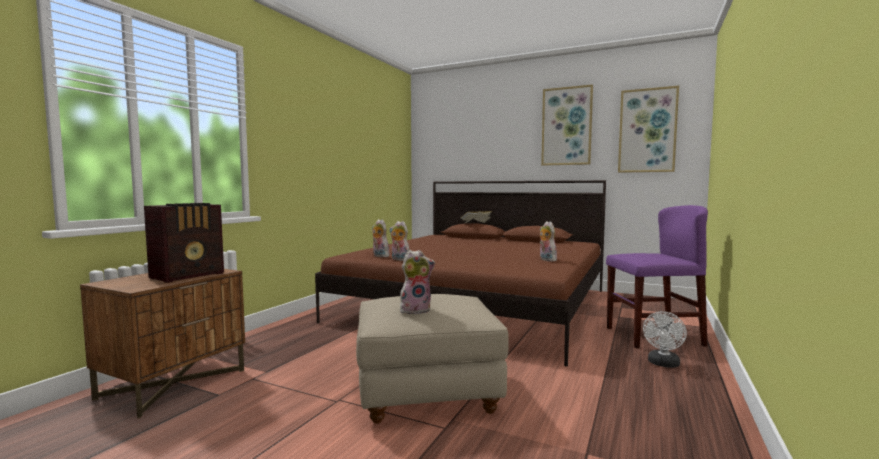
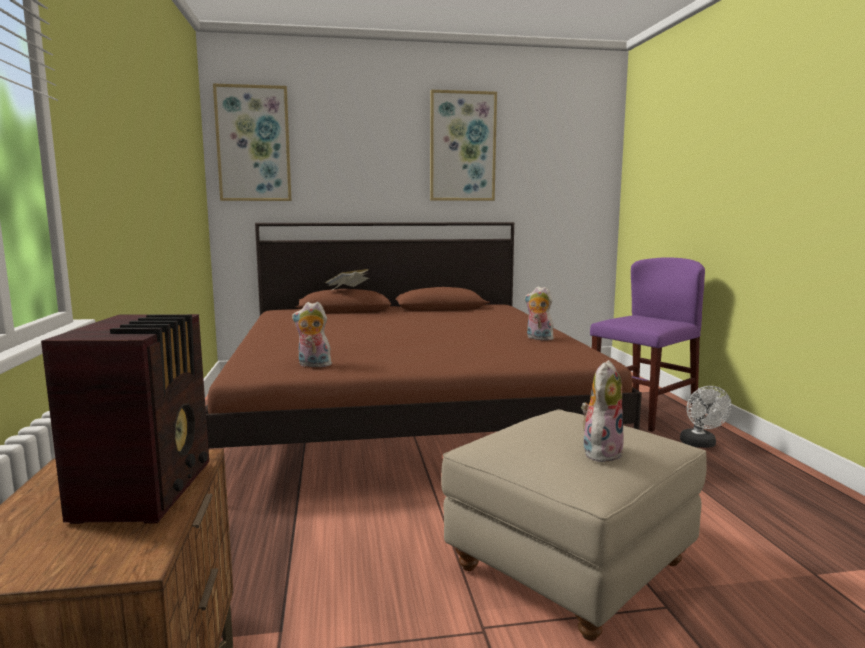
camera: 35 degrees left, 5 degrees up
plush toy [390,221,410,261] -> none
picture [618,86,679,173] -> picture moved to [213,83,291,201]

